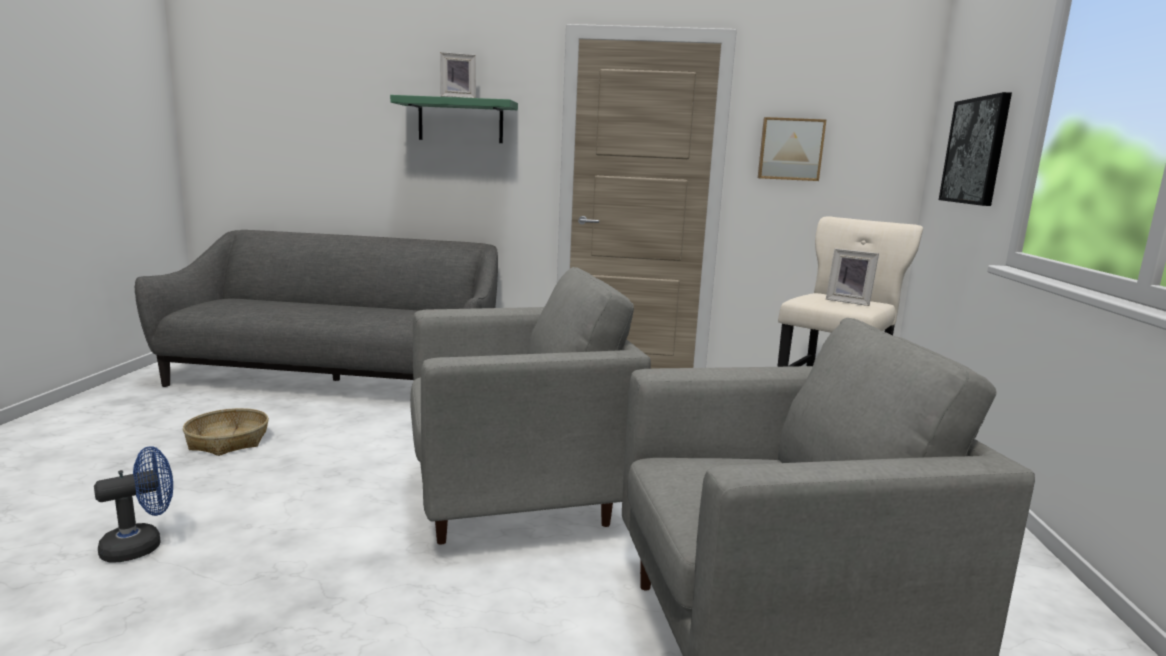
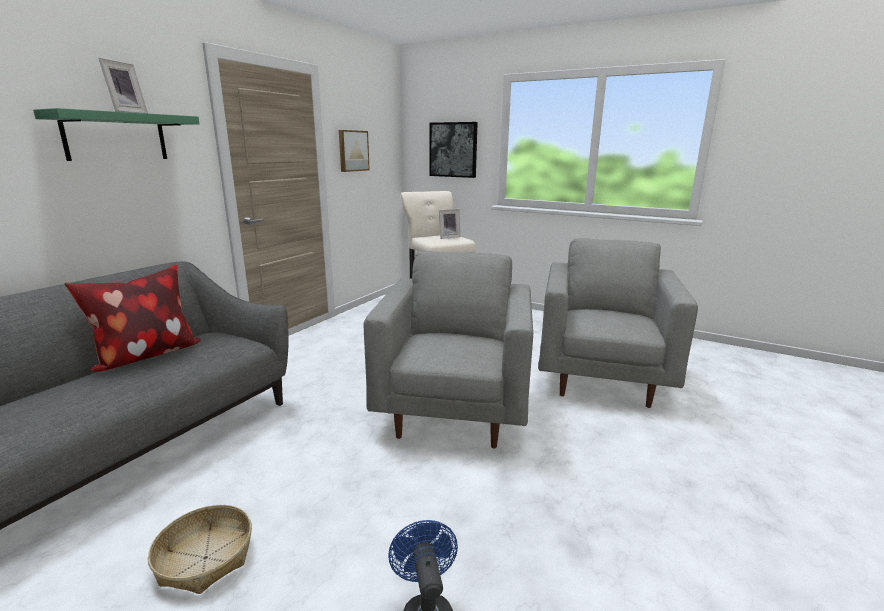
camera: 65 degrees left, 5 degrees up
none -> pillow [64,265,201,372]

